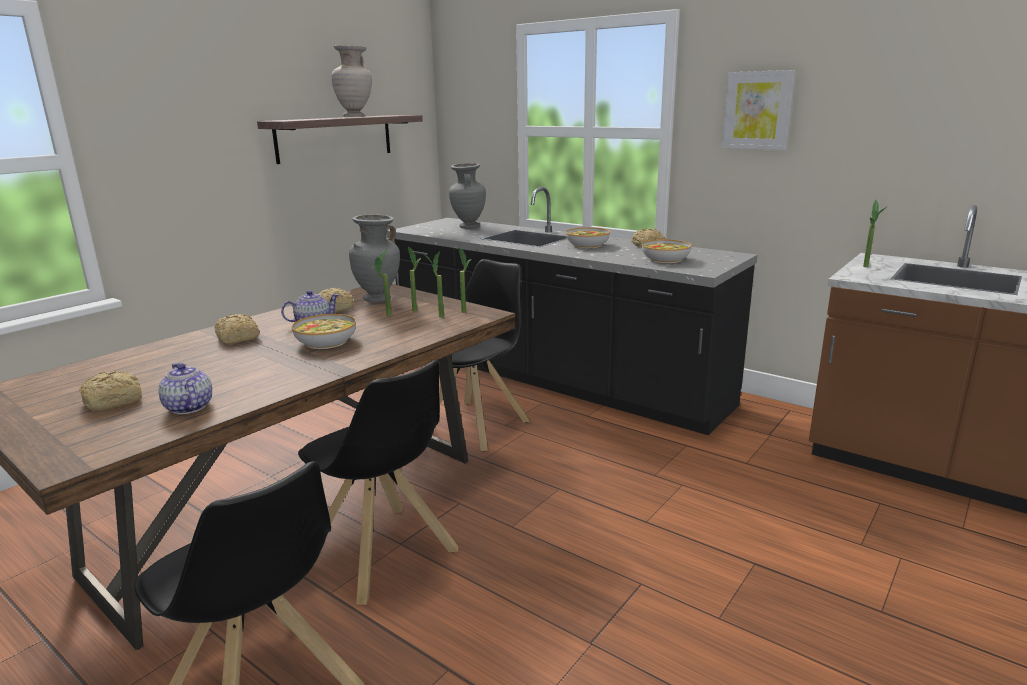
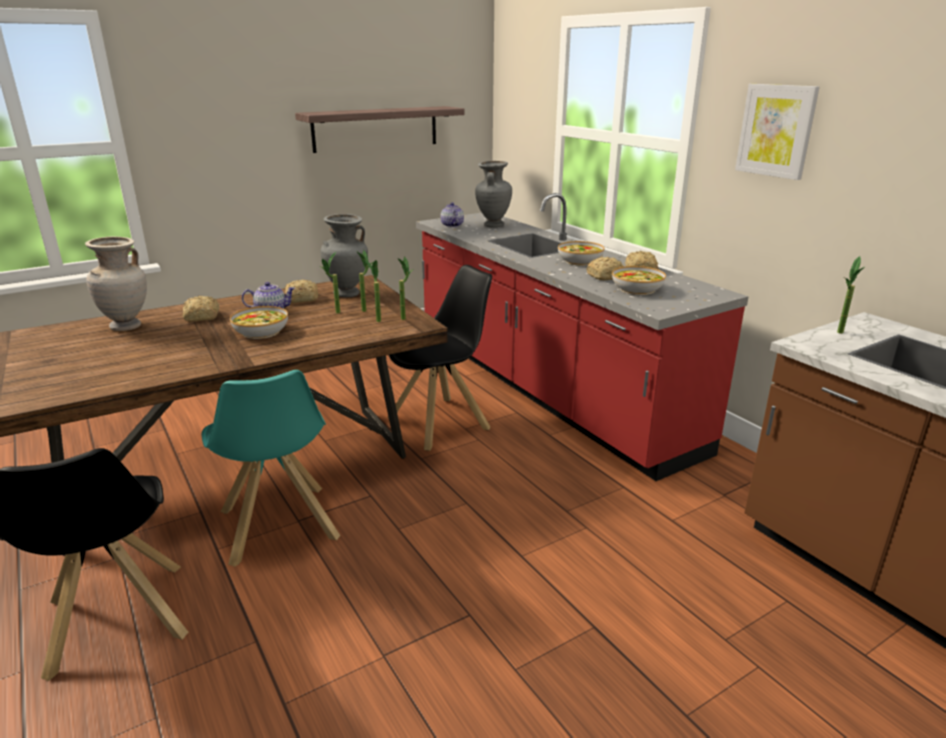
camera: 20 degrees right, 5 degrees up
bread [79,371,142,411] -> bread moved to [587,257,624,280]
teapot [159,363,212,414] -> teapot moved to [441,202,464,227]
black chair [298,360,458,605] -> turquoise chair [202,370,340,567]
beige vase [331,45,372,117] -> beige vase moved to [85,237,147,331]
black counter [386,187,758,435] -> red counter [416,193,749,481]

